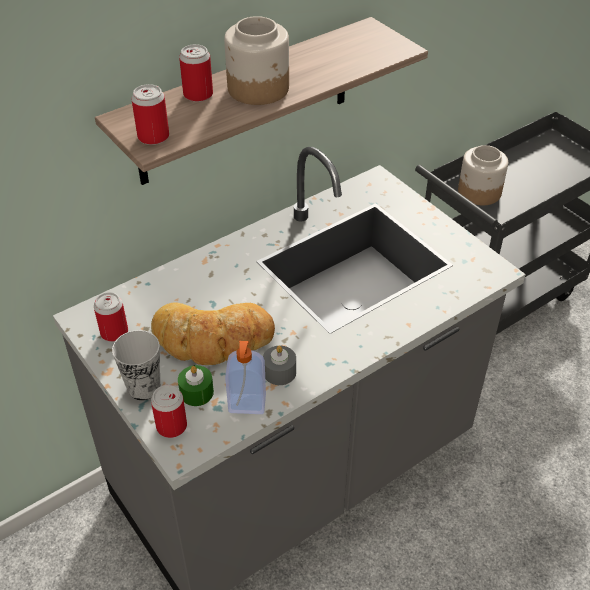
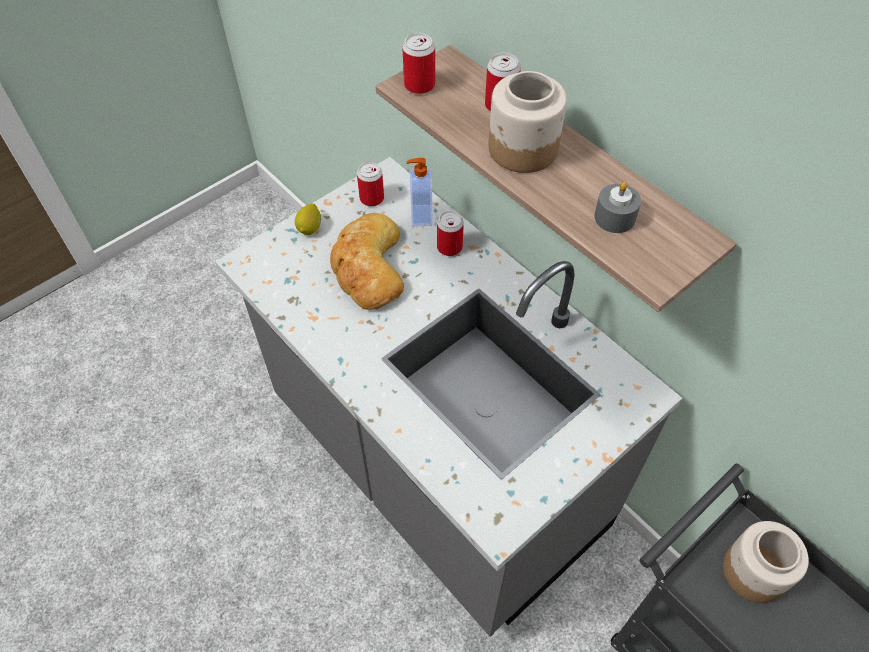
camera: 85 degrees right, 10 degrees up
cup [112,330,160,401] -> lemon [295,204,321,235]
can [151,385,187,438] -> can moved to [437,210,464,256]
green candle [178,365,214,406] -> none
soap dispenser [225,341,266,414] -> soap dispenser moved to [407,158,432,226]
grey candle [263,346,296,385] -> grey candle moved to [594,182,641,233]

